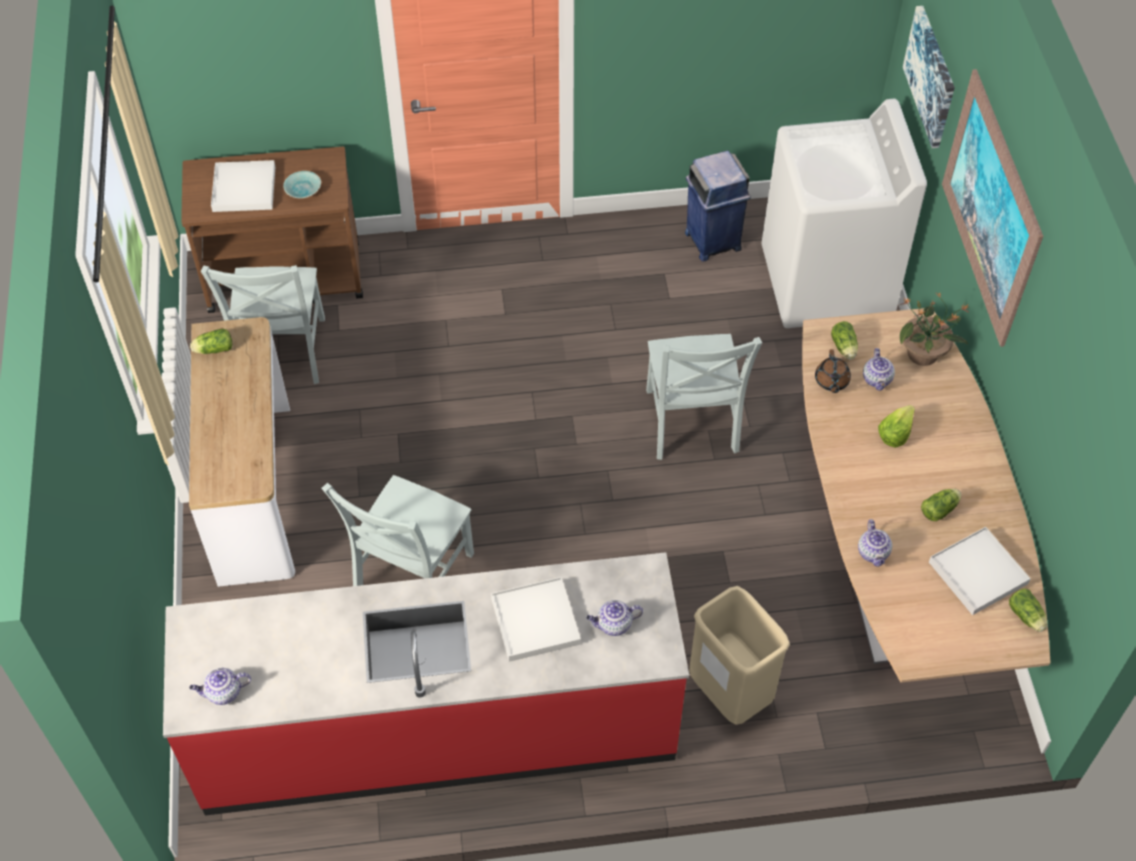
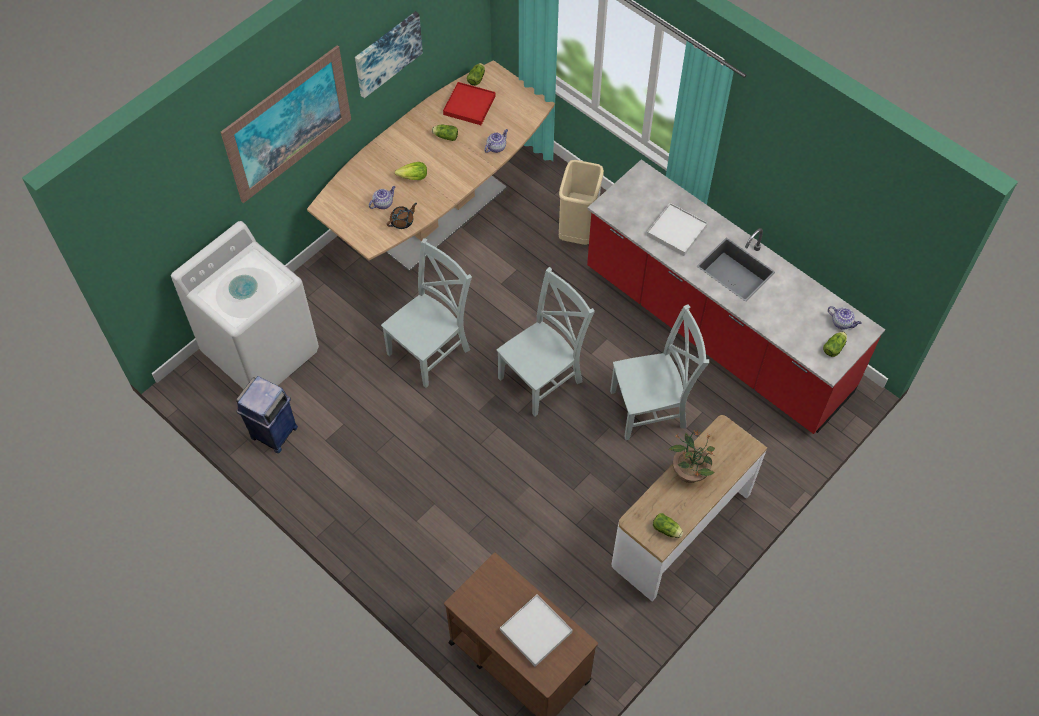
camera: 130 degrees left, 5 degrees up
grey chair [201,265,325,384] -> grey chair moved to [496,267,595,416]
turquoise bowl [283,171,321,198] -> turquoise bowl moved to [228,275,258,300]
teapot [586,600,643,636] -> none
lettuce [831,321,858,360] -> lettuce moved to [823,332,847,357]
potted plant [900,292,969,366] -> potted plant moved to [669,431,716,483]
picture [903,6,955,148] -> picture moved to [355,11,423,98]
white tray [929,527,1031,615] -> red tray [443,82,495,125]

